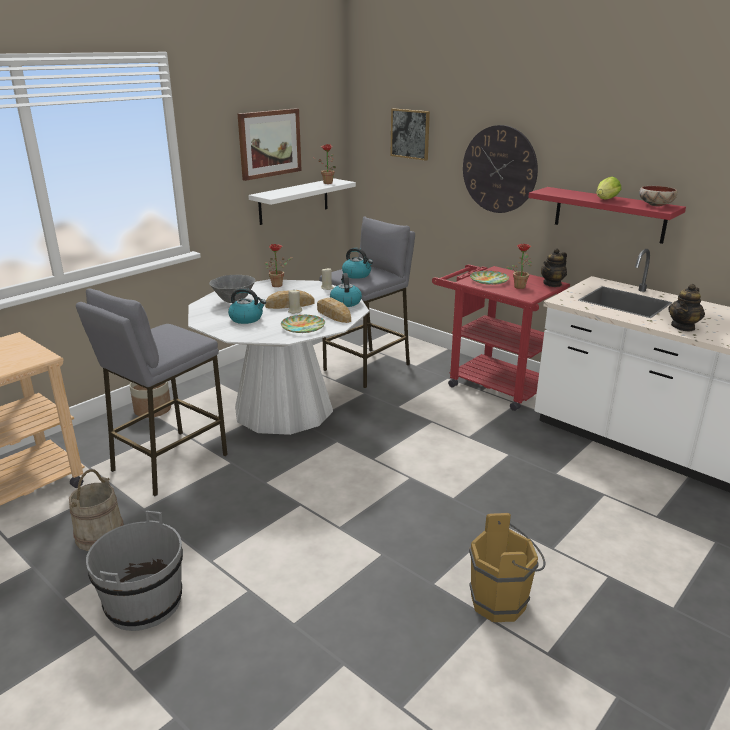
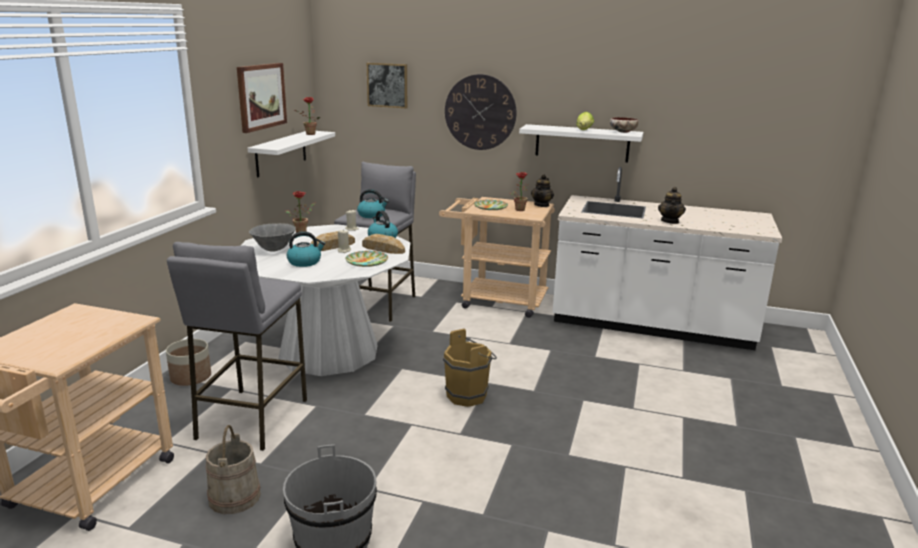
camera: 25 degrees left, 5 degrees down
red cart [432,264,570,411] -> beige cart [439,197,555,318]
brown bucket [469,513,545,622] -> brown bucket moved to [443,329,497,407]
red shelf [528,187,686,244] -> white shelf [519,124,643,162]

